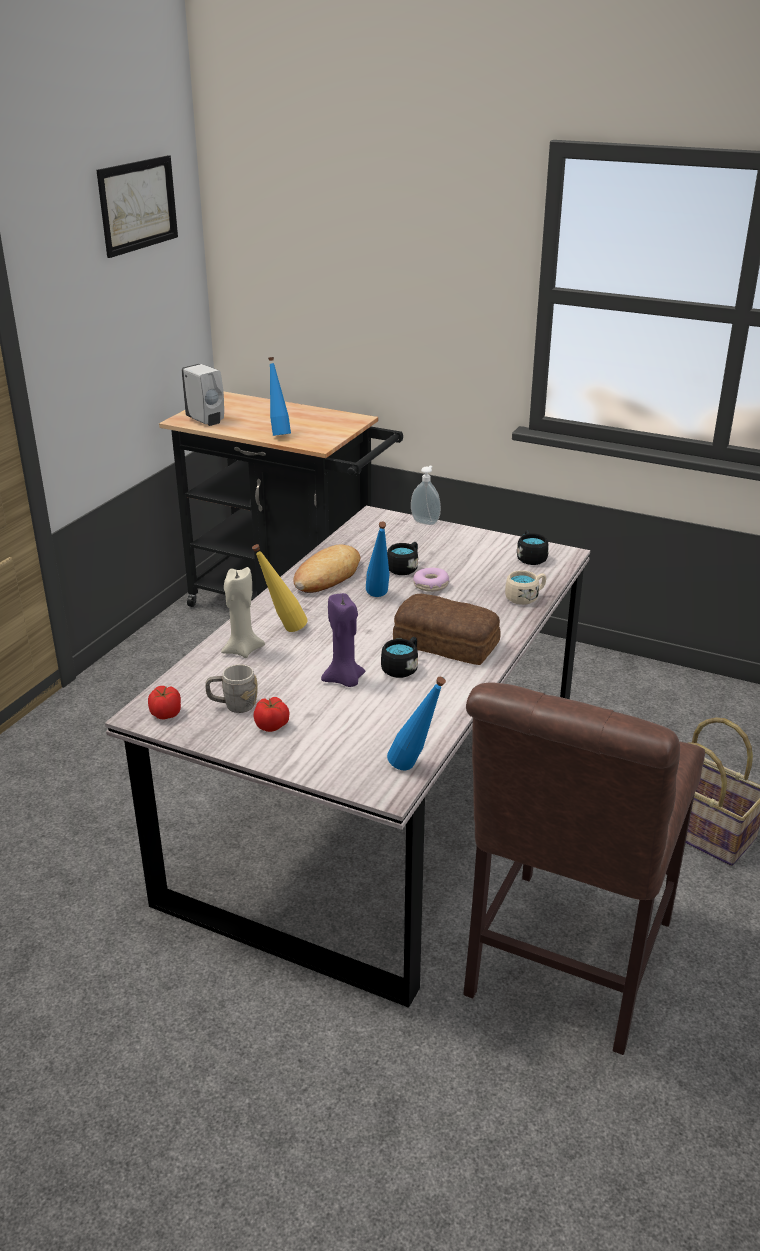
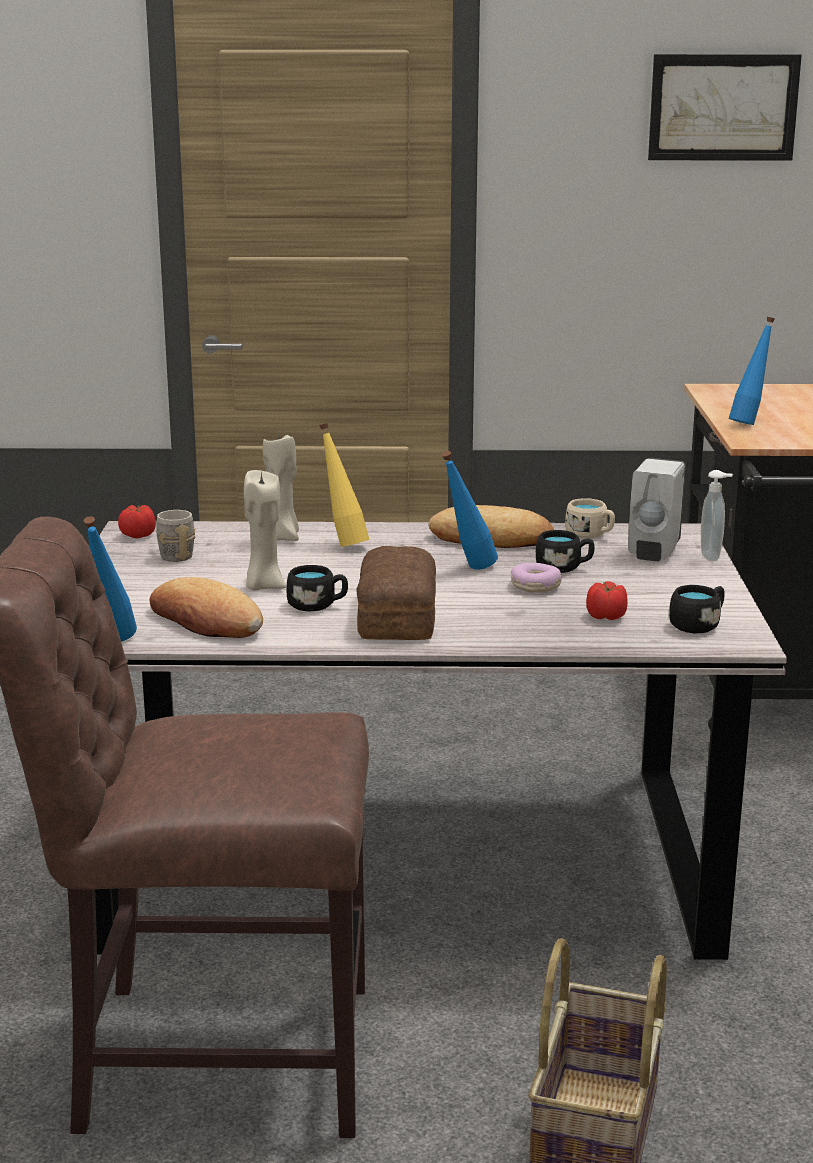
camera: 65 degrees right, 10 degrees down
white soap dispenser [181,364,224,426] -> white soap dispenser moved to [628,458,685,561]
tomato [254,697,289,732] -> tomato moved to [586,582,628,620]
purple candle [321,593,365,687] -> beige candle [244,470,286,590]
beige mug [505,570,546,605] -> beige mug moved to [565,498,615,538]
none -> bread [150,577,263,638]

